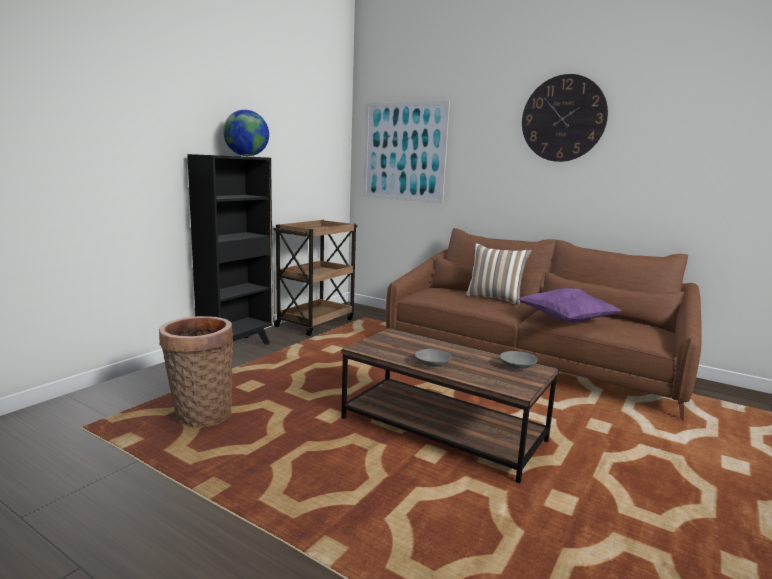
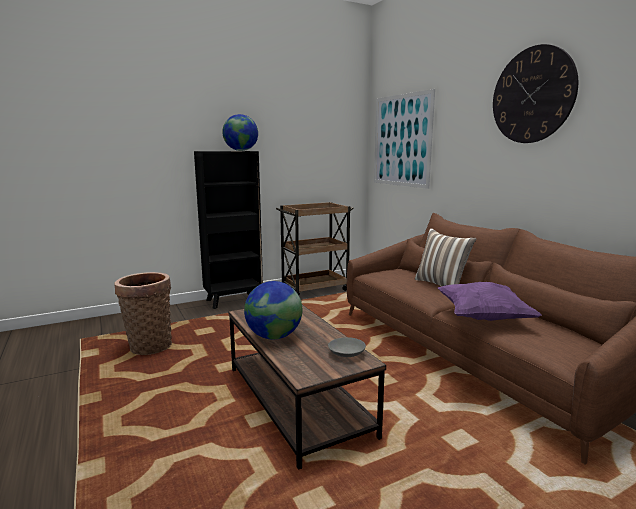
camera: 30 degrees right, 0 degrees up
grey bowl [415,349,452,367] -> globe [244,281,302,340]

